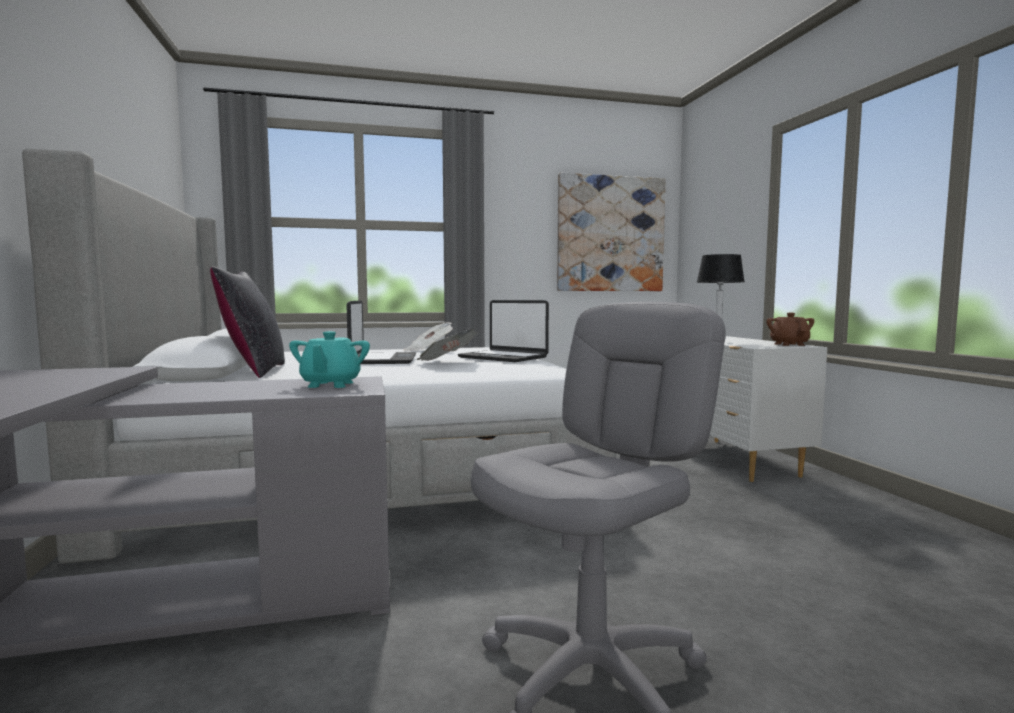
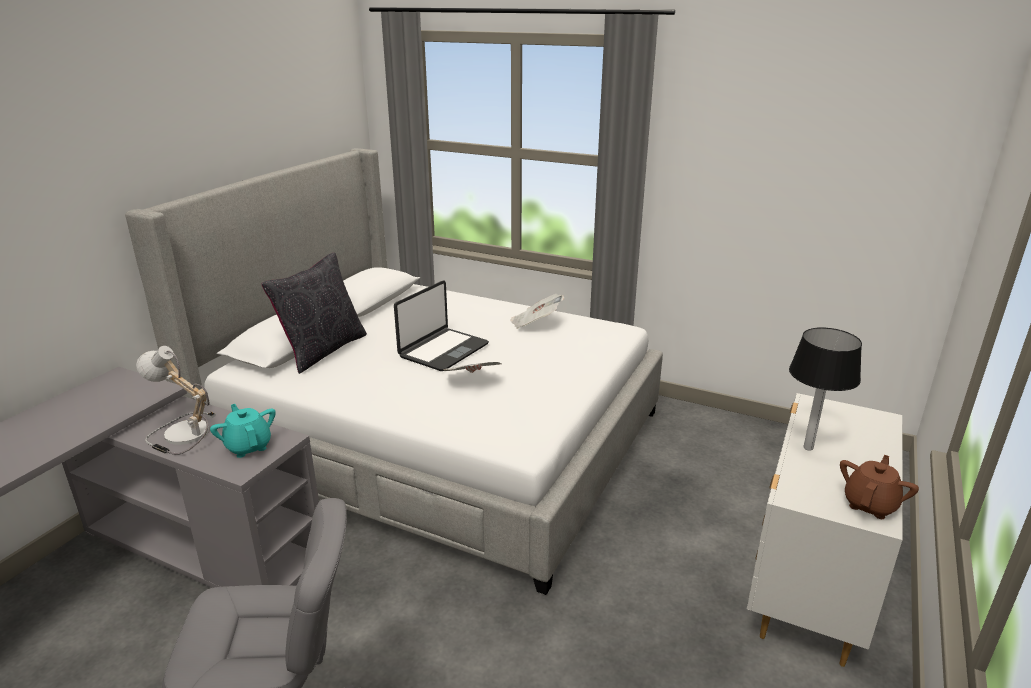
camera: 40 degrees right, 20 degrees up
turquoise teapot [289,331,370,388] -> turquoise teapot turned 105 degrees clockwise [210,404,276,458]
laptop [458,300,549,362] -> none
picture [557,173,666,291] -> none
none -> table lamp [136,346,216,455]

